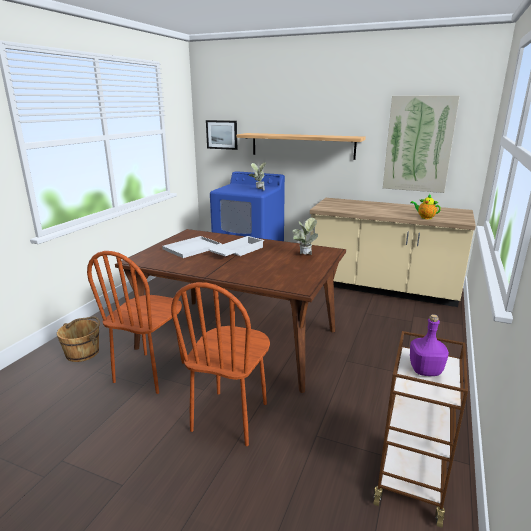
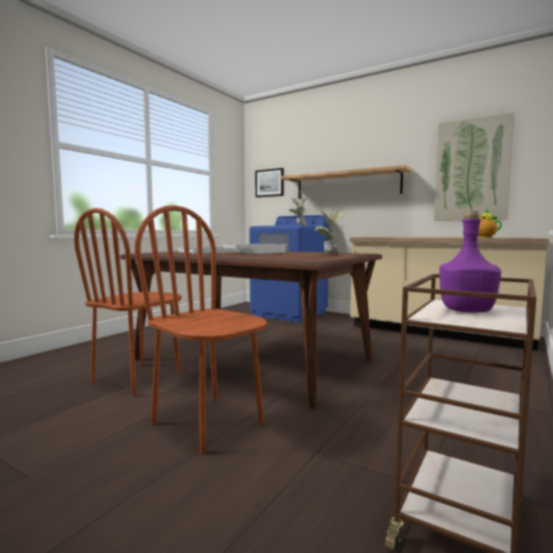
camera: 10 degrees right, 15 degrees down
brown bucket [57,316,100,362] -> none
brown chair [171,282,270,446] -> brown chair turned 105 degrees clockwise [135,205,267,454]

